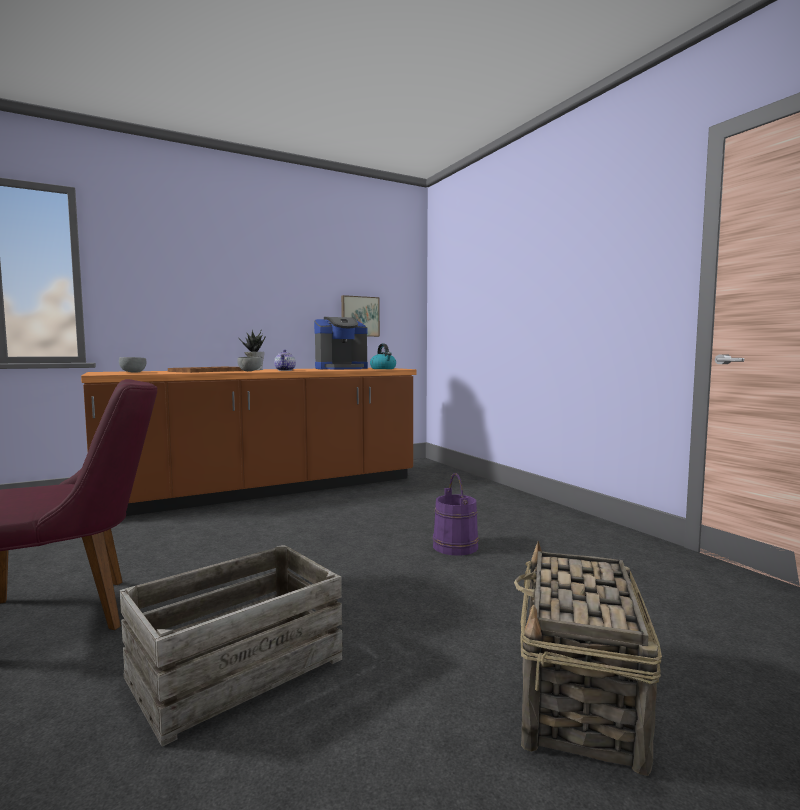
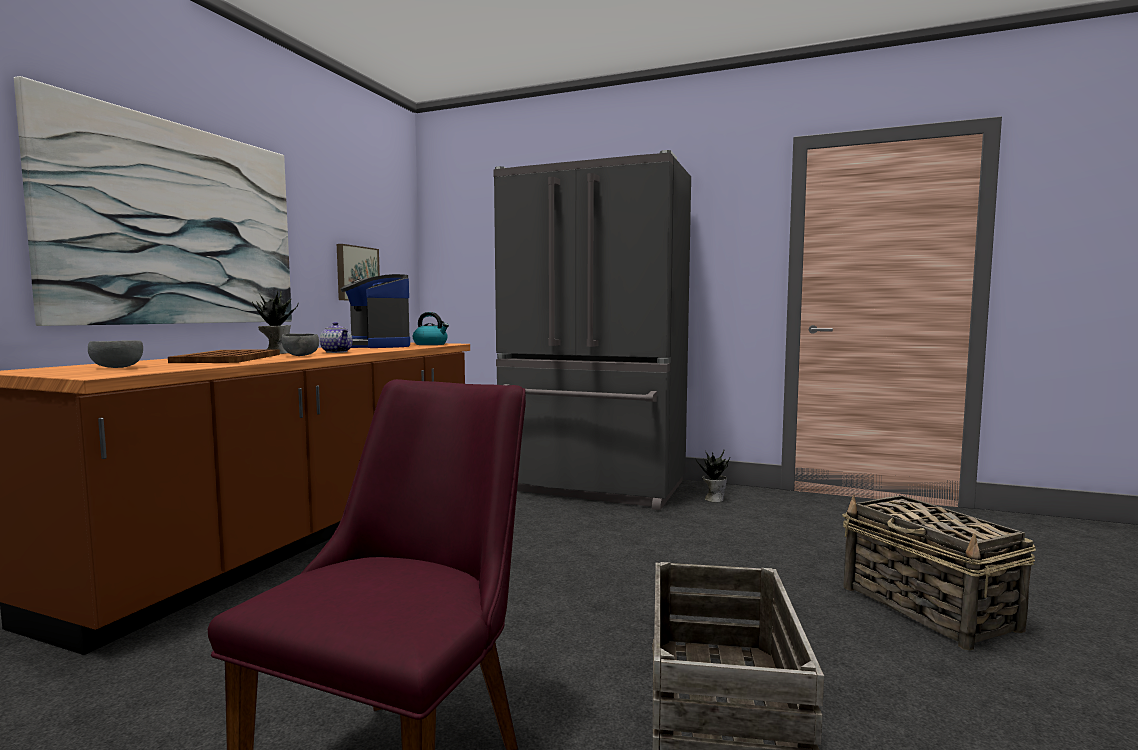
camera: 40 degrees left, 0 degrees up
coffee machine [314,317,368,369] -> coffee machine turned 120 degrees clockwise [340,274,410,348]
purple bucket [433,473,479,556] -> none
none -> picture [14,76,292,326]
none -> grey fridge [493,150,691,510]
none -> potted plant [695,450,730,502]

